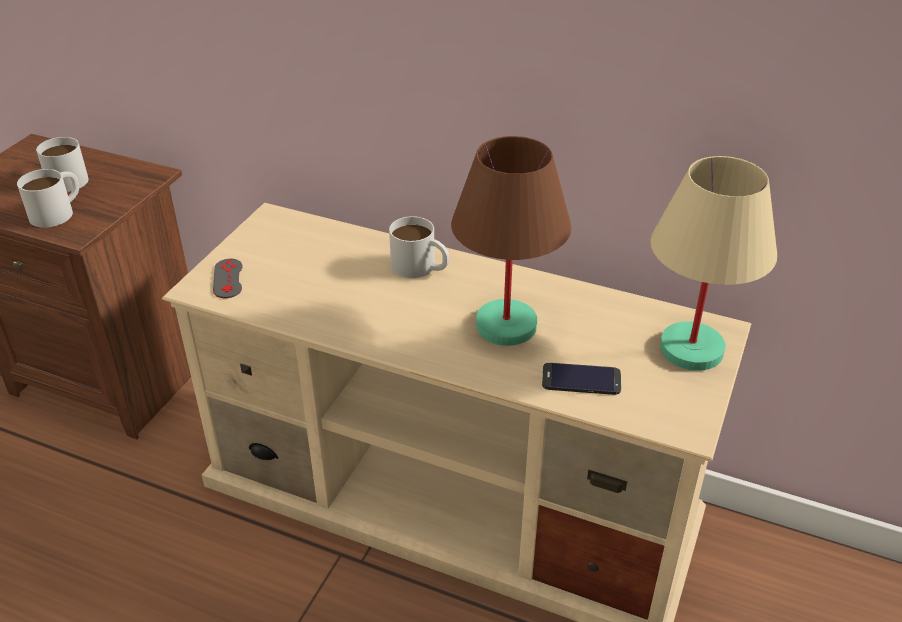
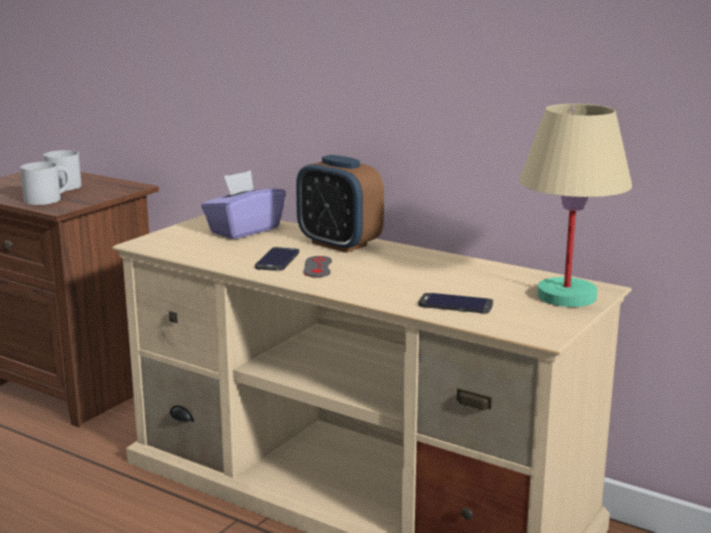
camera: 10 degrees right, 20 degrees down
grey game controller [213,259,243,298] -> grey game controller moved to [304,256,332,277]
white mug [389,216,449,278] -> alarm clock [296,155,384,253]
brown table lamp [451,136,571,346] -> none
none -> purple tissue box [201,170,285,239]
none -> phone [255,247,299,271]

